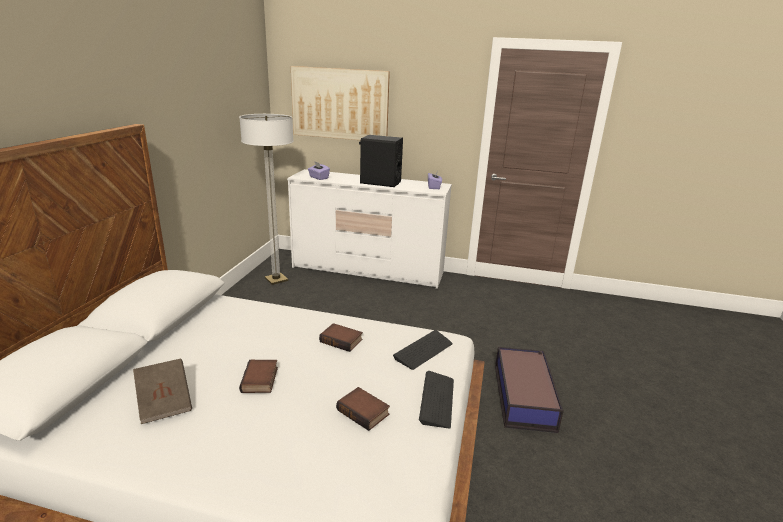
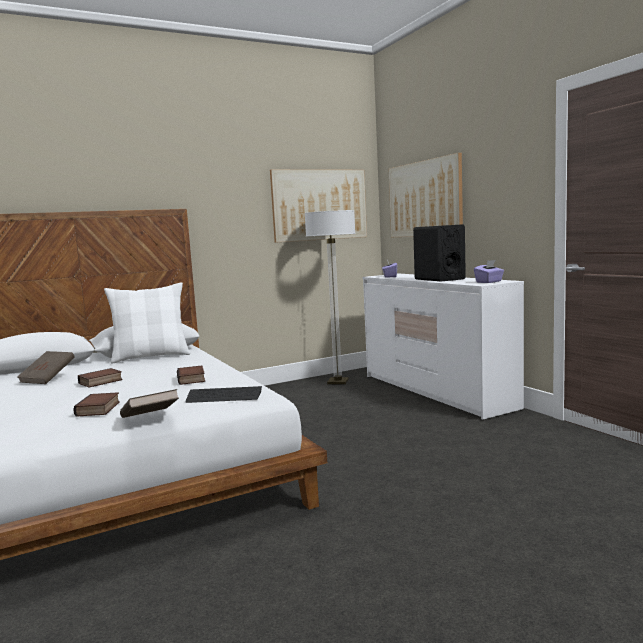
camera: 50 degrees right, 15 degrees down
keyboard [419,371,454,428] -> brown book [120,389,179,418]
storage box [495,347,564,433] -> none
none -> white pillow [104,282,190,363]
none -> picture [270,169,367,243]

